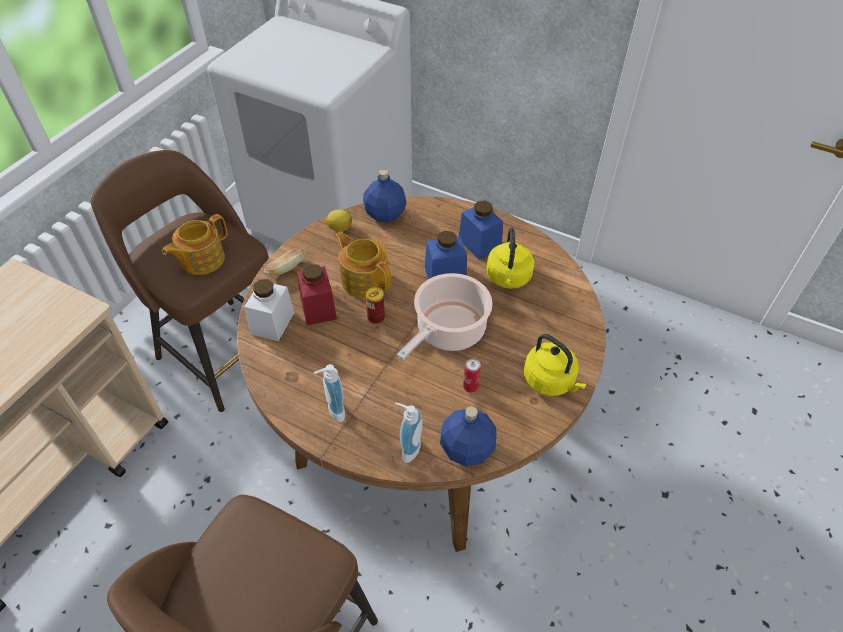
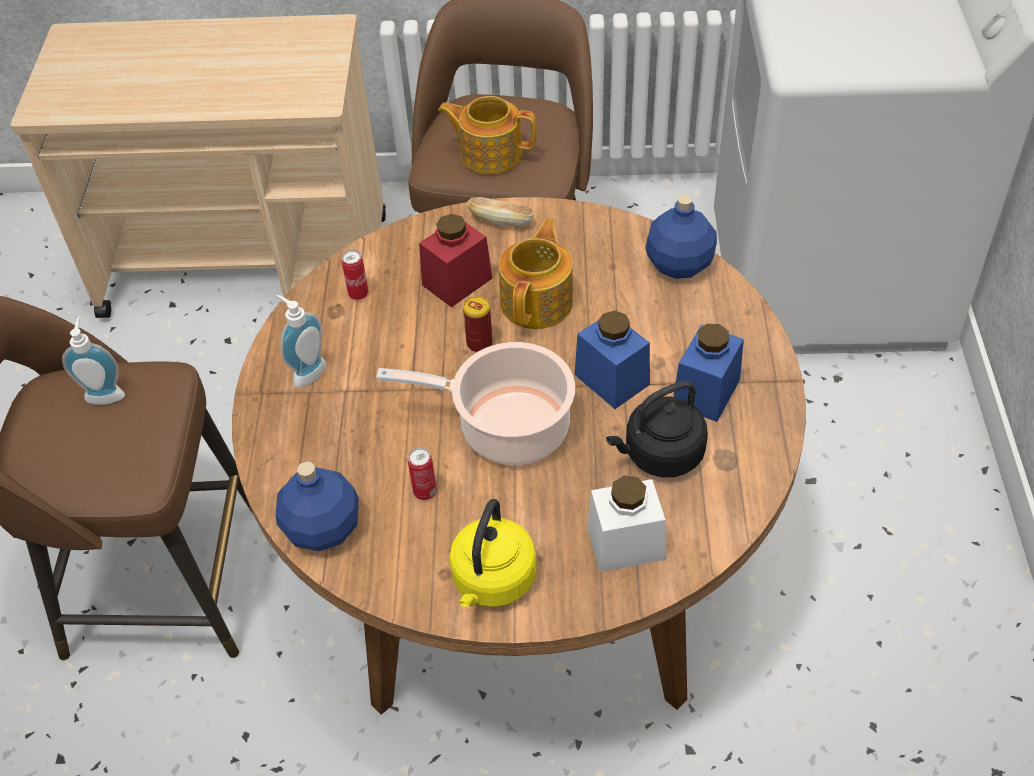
camera: 65 degrees right, 0 degrees up
white jar [244,279,294,341] -> white jar moved to [588,475,666,572]
lemon [325,210,352,232] -> none
soap dispenser [395,403,423,463] -> soap dispenser moved to [62,317,125,405]
yellow kettle [486,227,534,289] -> black kettle [606,381,708,477]
none -> can [341,250,369,300]

